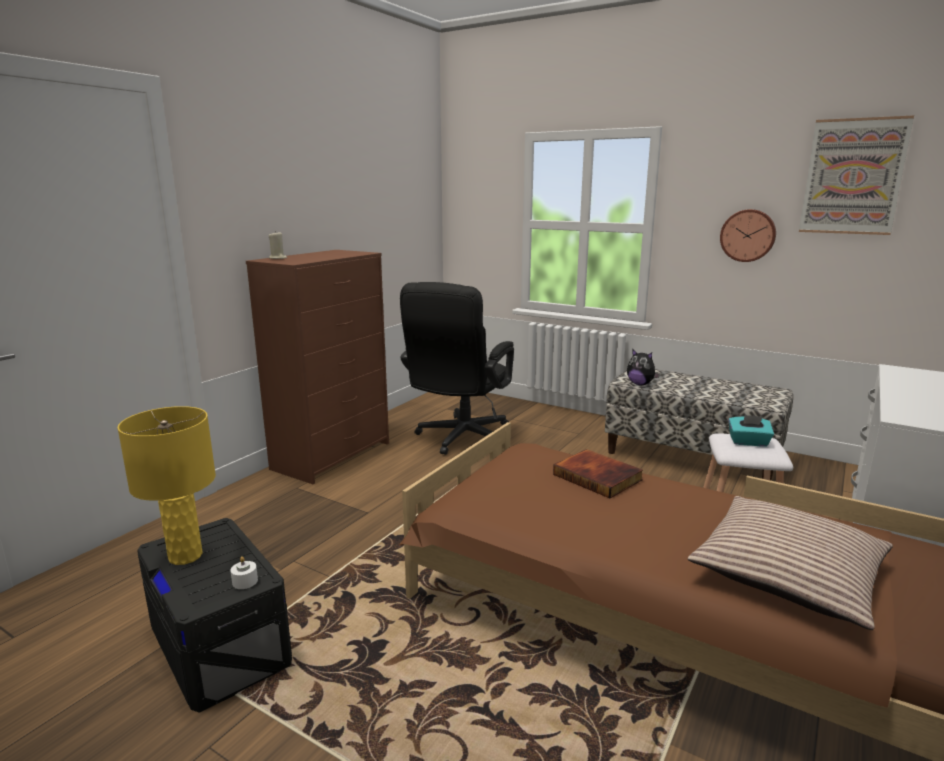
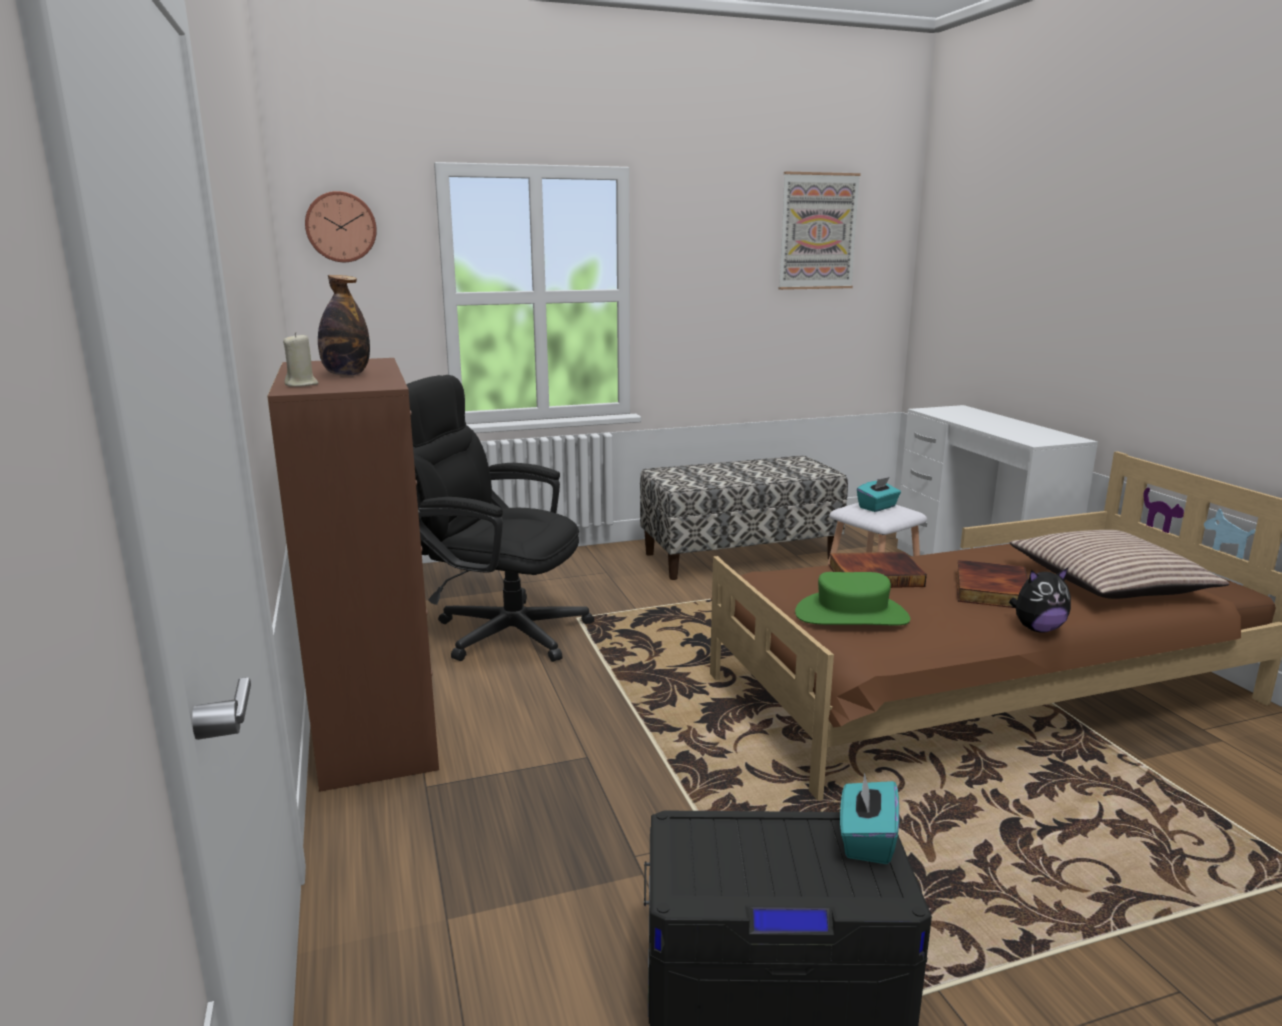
camera: 50 degrees left, 0 degrees up
yellow table lamp [117,406,216,565] -> none
white candle [230,556,258,589] -> turquoise tissue box [840,772,899,864]
black office chair [400,282,514,455] -> black office chair turned 135 degrees clockwise [406,375,594,662]
plush toy [627,350,660,385] -> plush toy moved to [1009,568,1071,632]
wall clock [720,209,776,262] -> wall clock moved to [305,191,377,262]
none -> bottle [318,275,370,376]
none -> green hat [795,572,910,625]
none -> book [956,560,1028,608]

